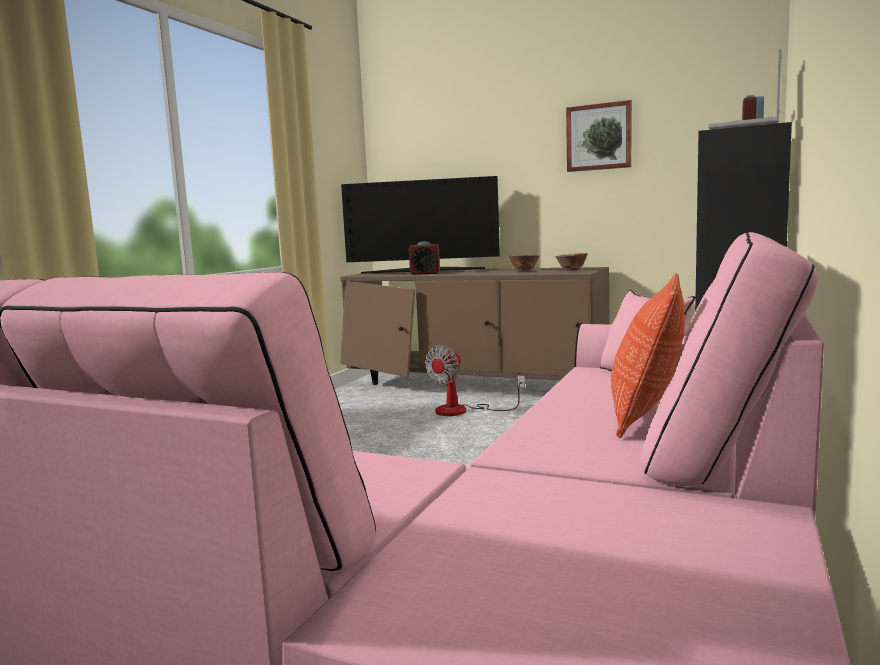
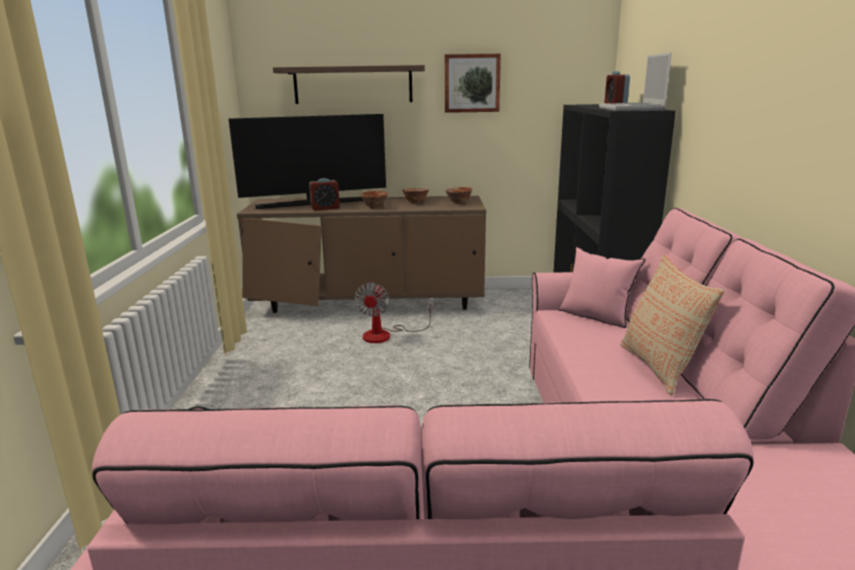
camera: 25 degrees left, 10 degrees up
orange pillow [611,273,685,438] -> beige pillow [620,255,724,396]
none -> shelf [273,65,425,104]
none -> bowl [360,191,388,209]

